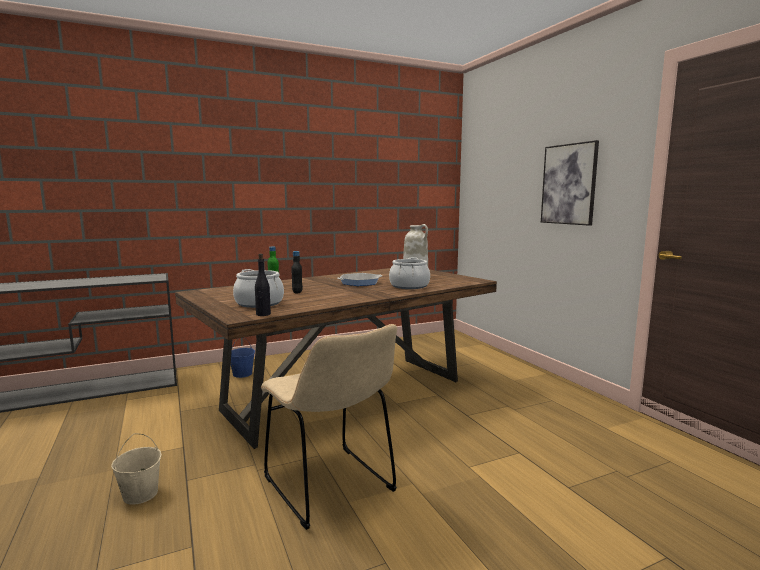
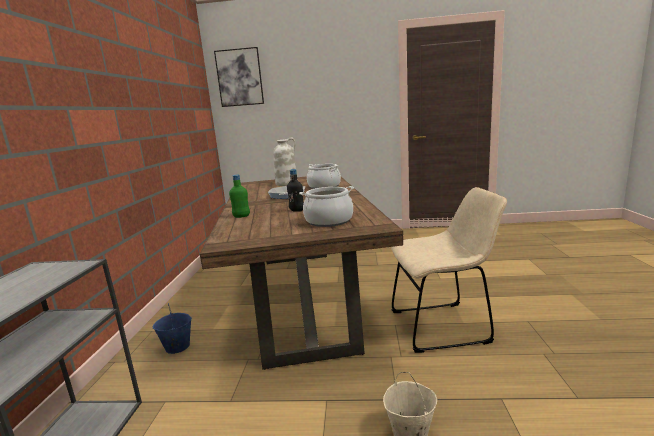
camera: 60 degrees left, 5 degrees up
black bottle [255,254,271,316] -> none
picture [541,140,599,226] -> picture moved to [214,47,264,107]

